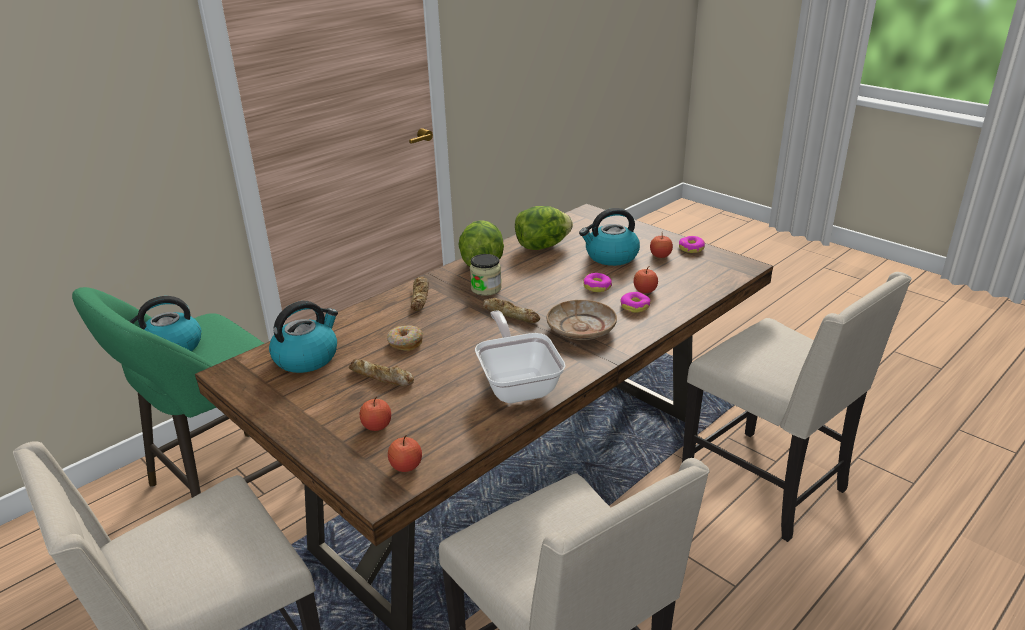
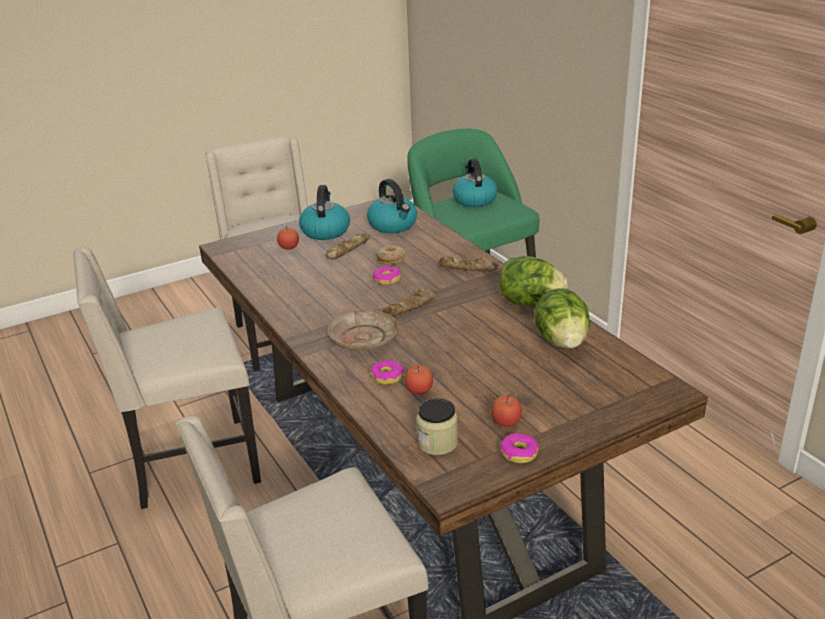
camera: 105 degrees right, 0 degrees up
apple [388,435,422,472] -> none
jar [470,254,502,296] -> jar moved to [417,398,458,455]
frying pan [475,310,565,403] -> none
kettle [579,208,640,266] -> kettle moved to [299,185,350,240]
donut [583,273,612,292] -> donut moved to [373,266,401,285]

